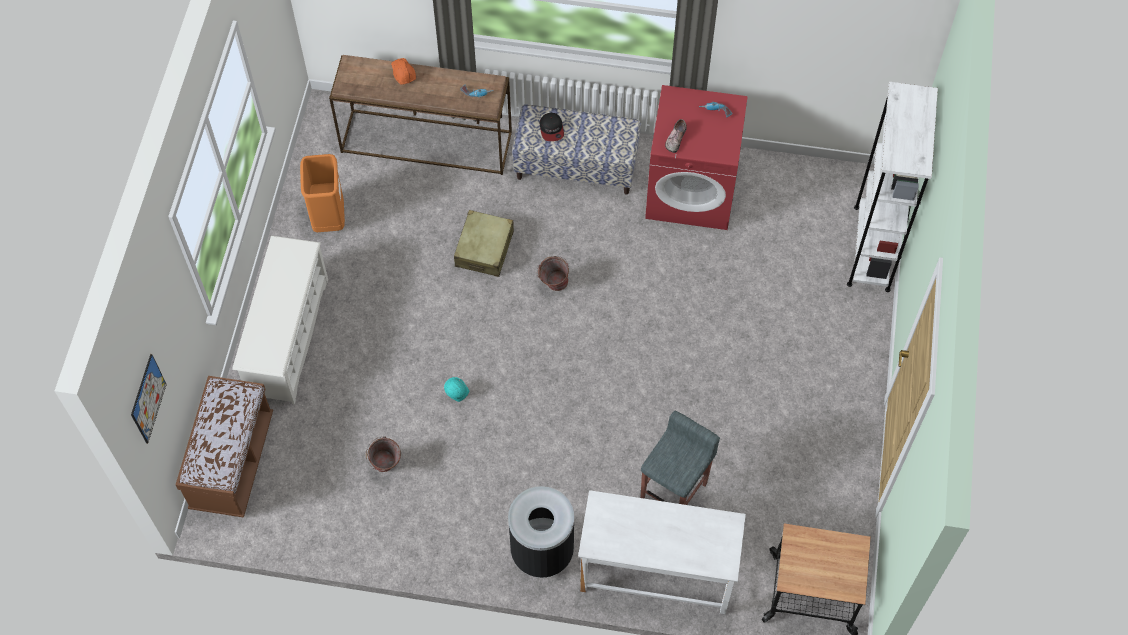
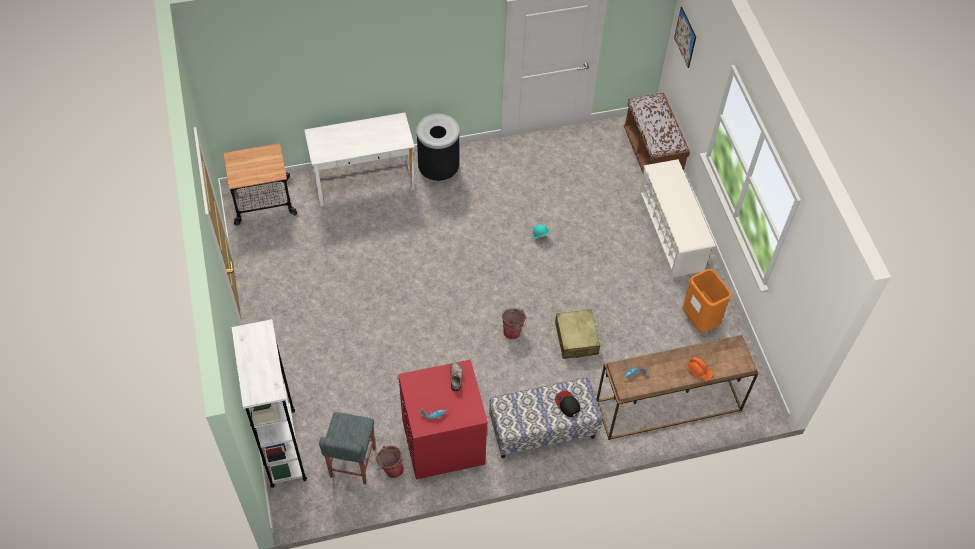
camera: 155 degrees right, 5 degrees down
bucket [366,437,401,472] -> bucket moved to [376,445,404,478]
grey stool [641,411,720,505] -> grey stool moved to [319,412,376,484]

